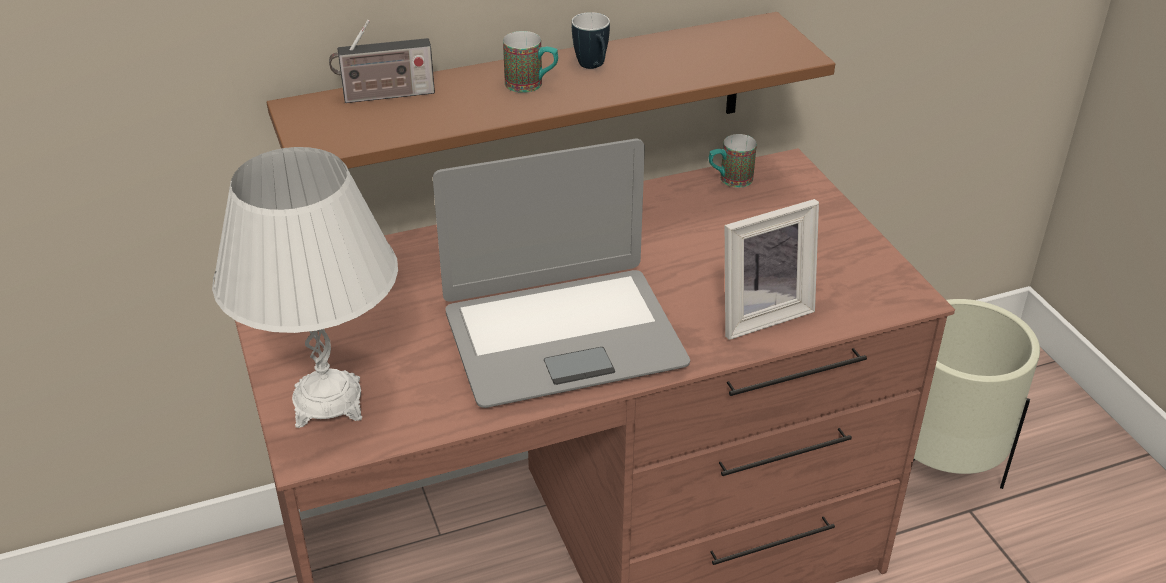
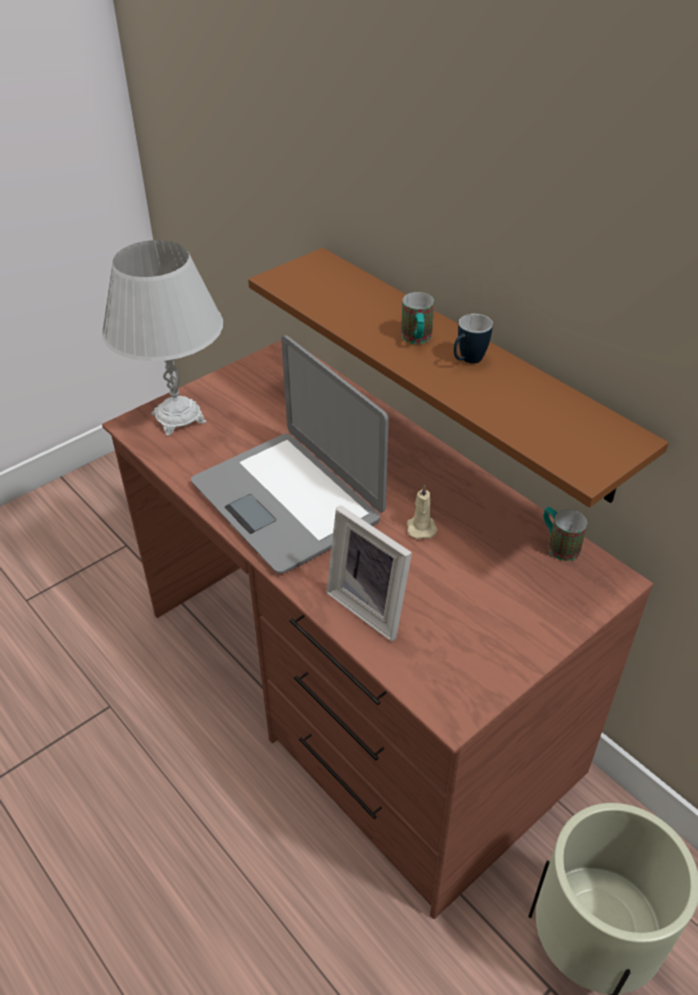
camera: 70 degrees right, 5 degrees up
radio [329,20,435,103] -> none
none -> beige candle [407,484,438,539]

